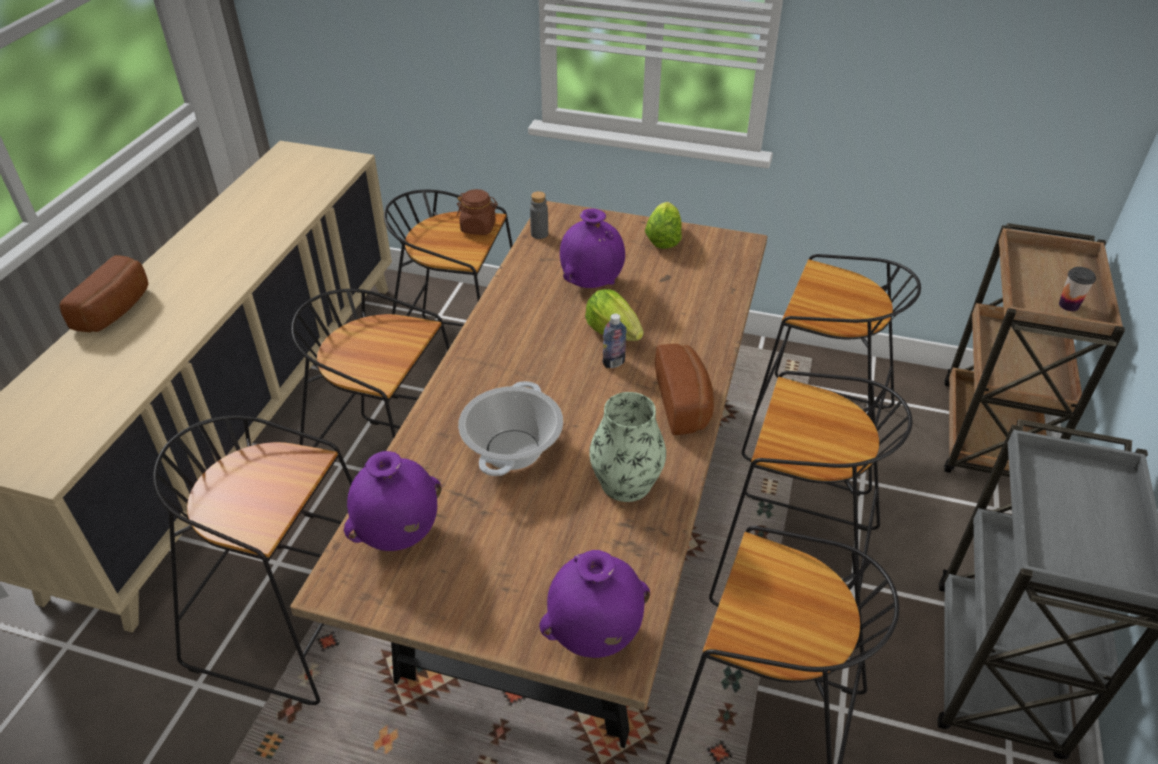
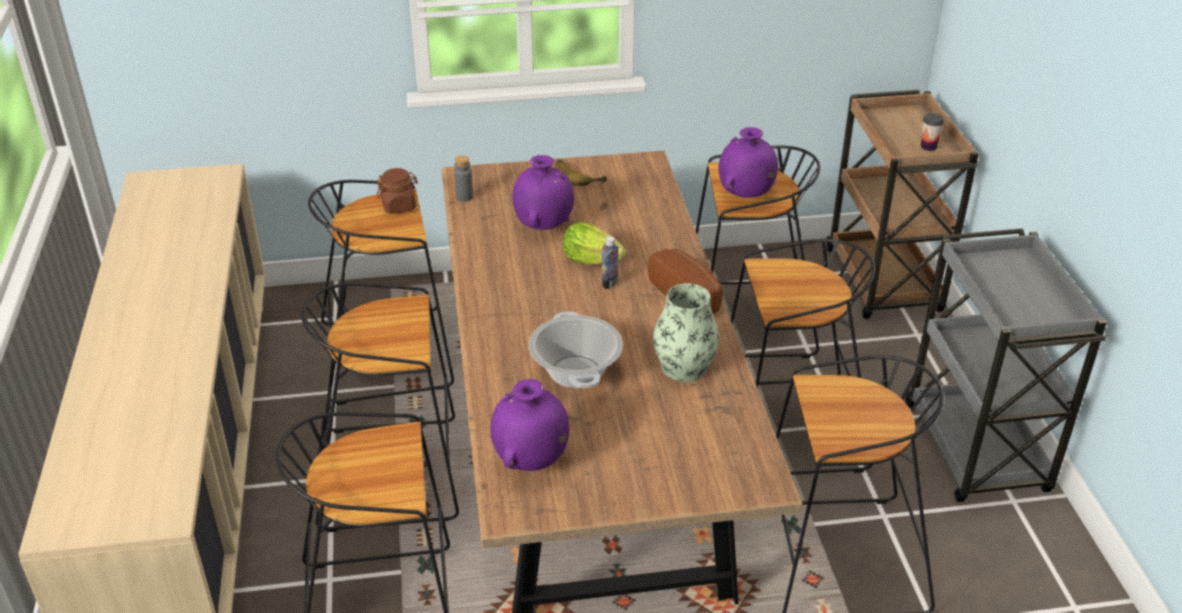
camera: 25 degrees left, 5 degrees down
bread [60,255,149,332] -> none
purple vase [539,550,650,658] -> purple vase moved to [718,127,778,198]
lettuce [645,202,682,249] -> banana [554,160,607,186]

